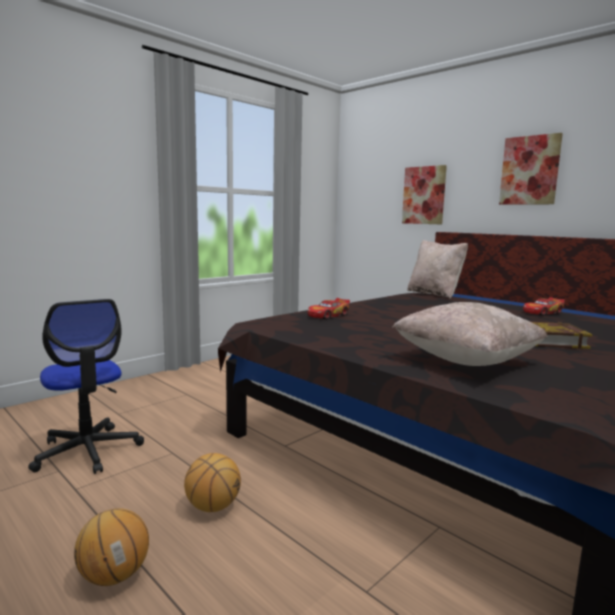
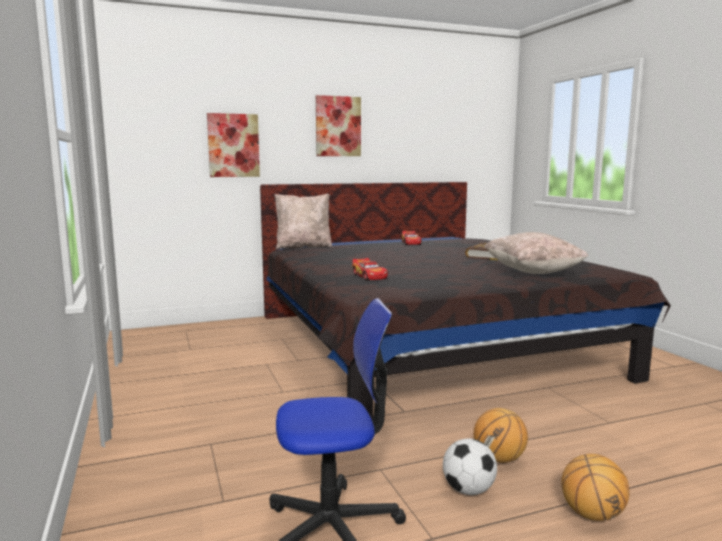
camera: 65 degrees left, 0 degrees up
none -> football [443,438,497,495]

